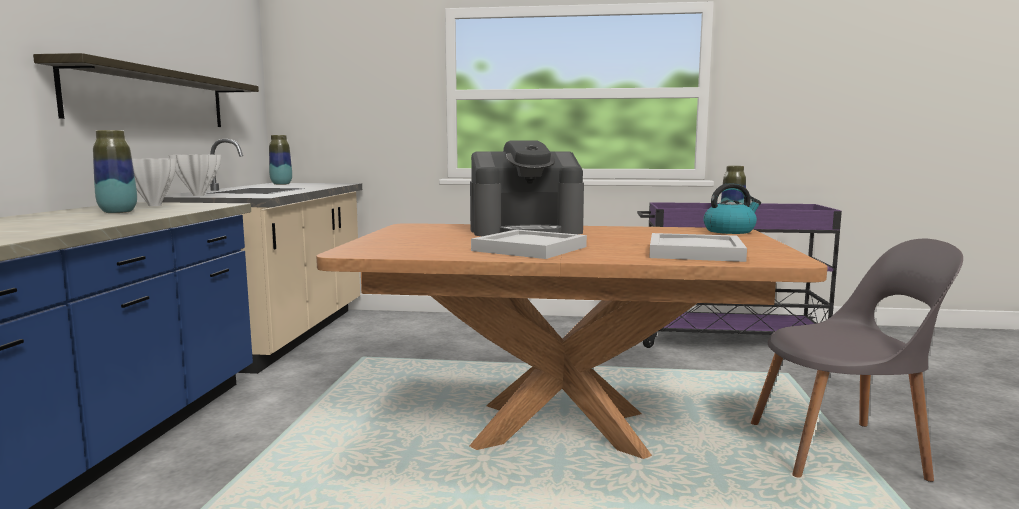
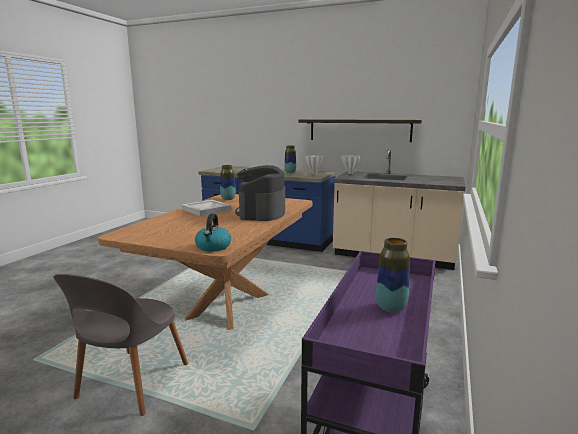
camera: 105 degrees right, 5 degrees up
vase [269,135,292,185] -> vase moved to [220,165,236,200]
white tray [649,233,747,262] -> none

